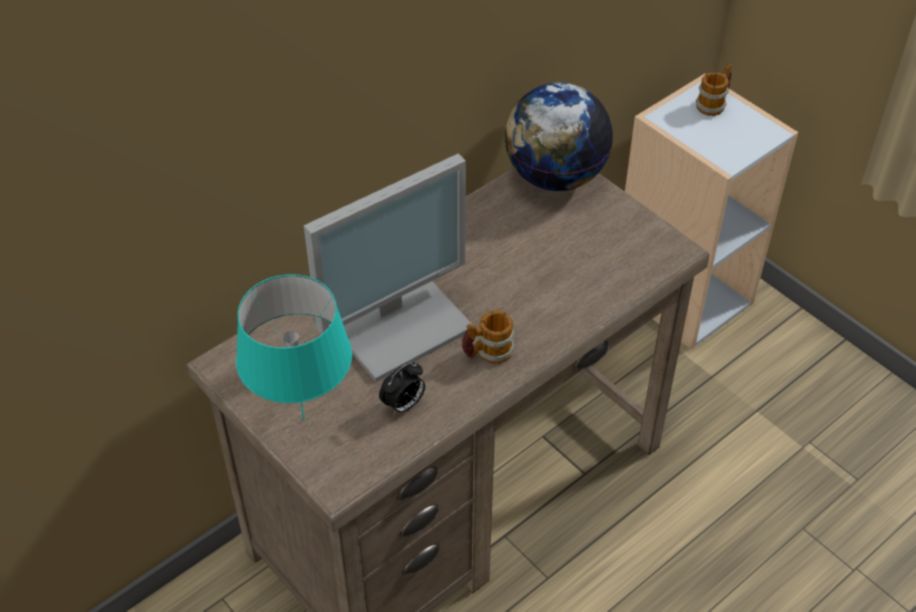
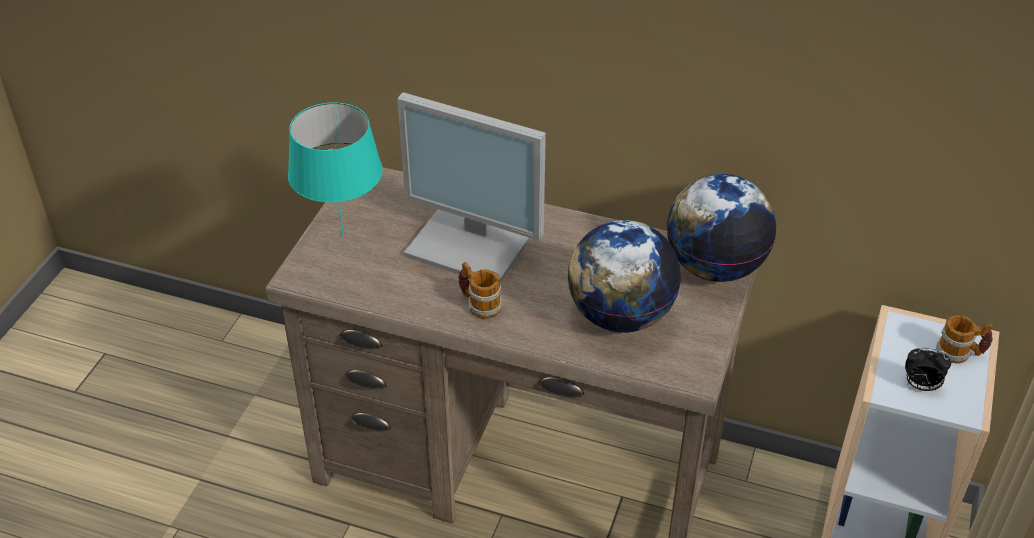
camera: 60 degrees right, 5 degrees down
alarm clock [379,362,425,415] -> alarm clock moved to [905,348,951,391]
none -> globe [568,220,681,333]

